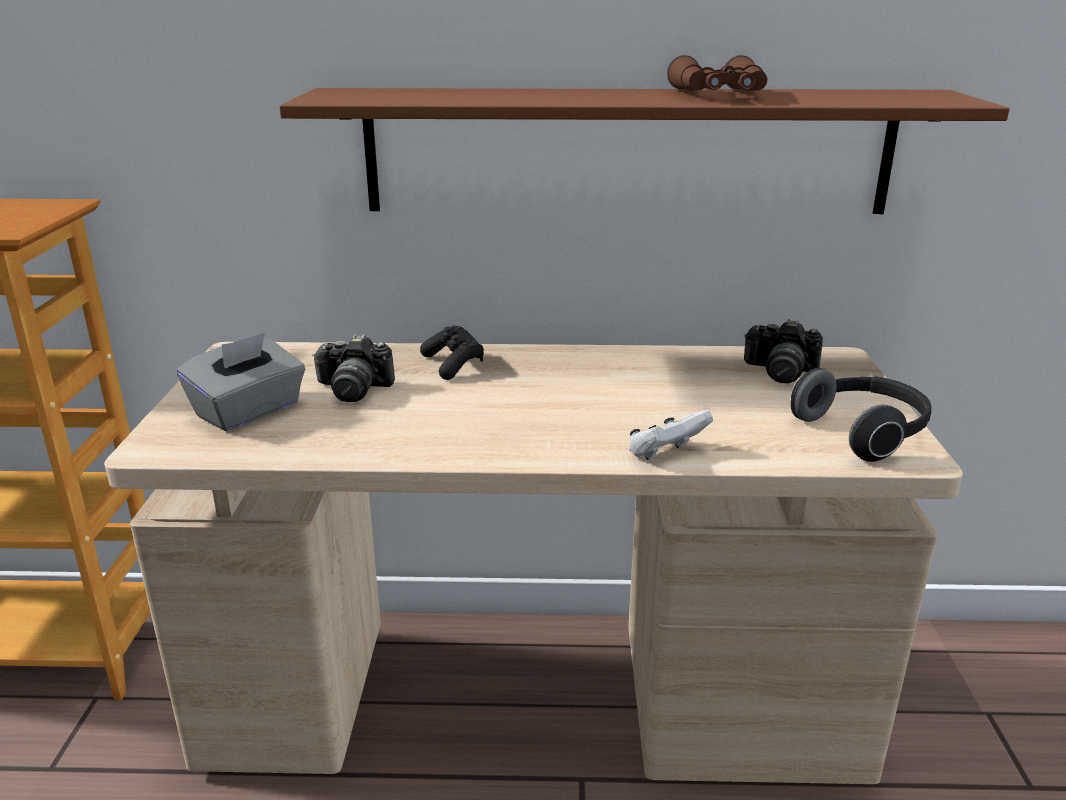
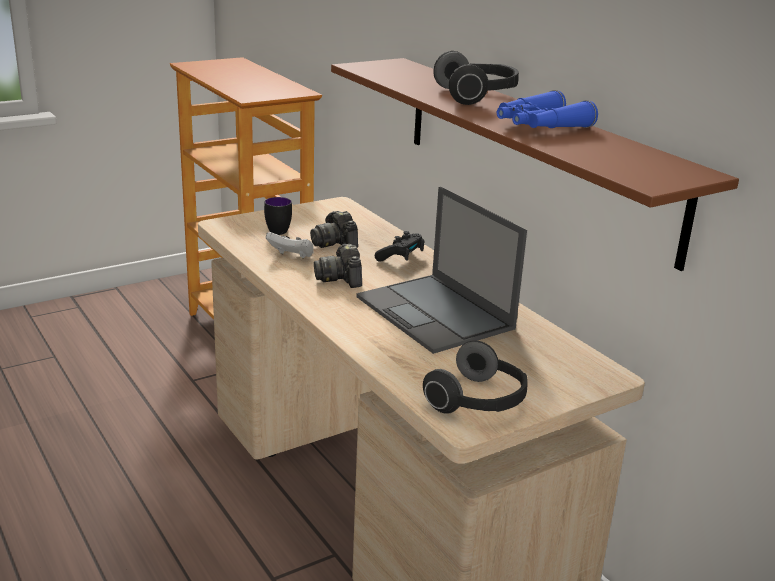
camera: 55 degrees right, 0 degrees up
grey tissue box [177,333,305,431] -> mug [264,197,292,235]
white game controller [629,410,713,460] -> white game controller moved to [266,232,314,258]
brown binoculars [667,55,767,91] -> blue binoculars [497,90,598,128]
camera [744,319,823,383] -> camera moved to [314,244,362,288]
none -> laptop [356,187,527,354]
none -> headphones [433,51,519,105]

